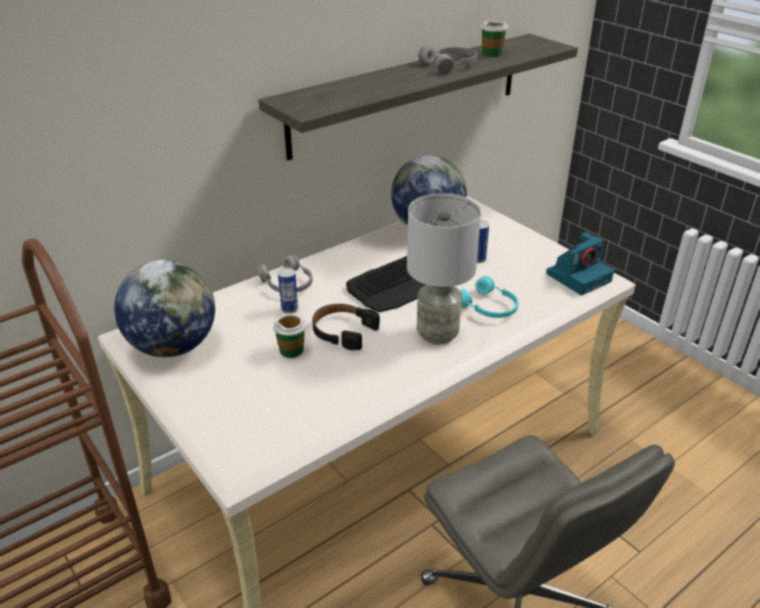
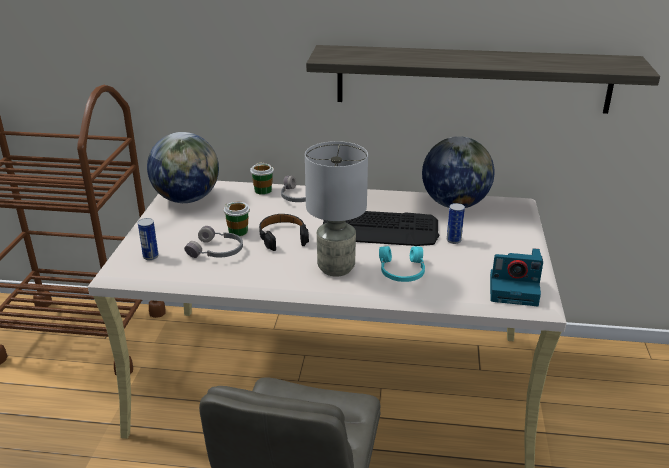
camera: 45 degrees right, 5 degrees down
can [278,268,298,314] -> can moved to [138,218,159,260]
grey headphones [418,47,477,74] -> grey headphones moved to [184,226,243,258]
cup [481,20,508,57] -> cup moved to [250,162,274,195]

